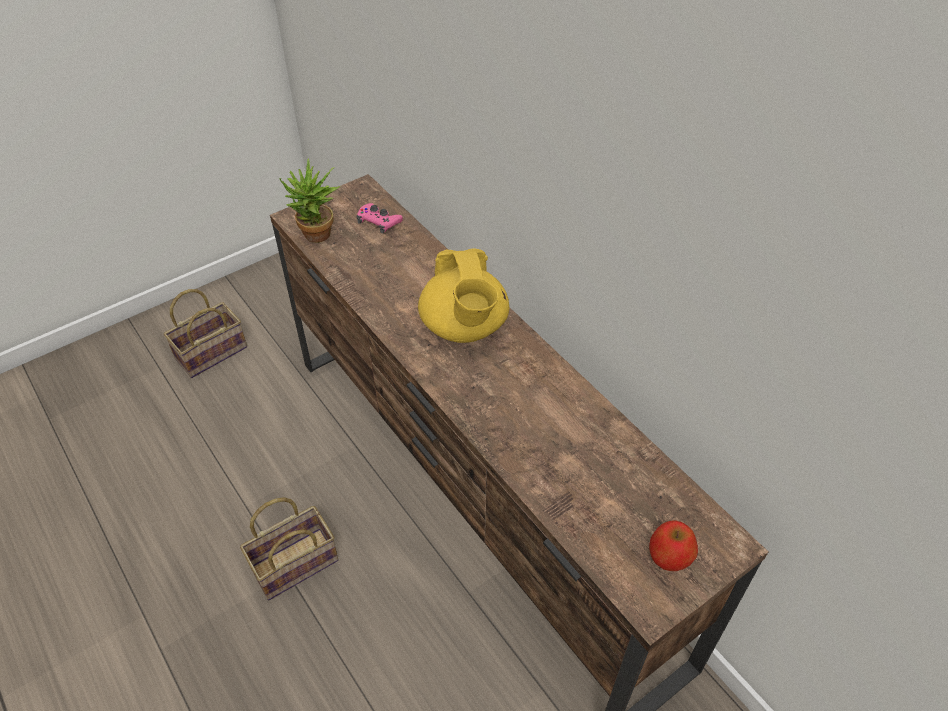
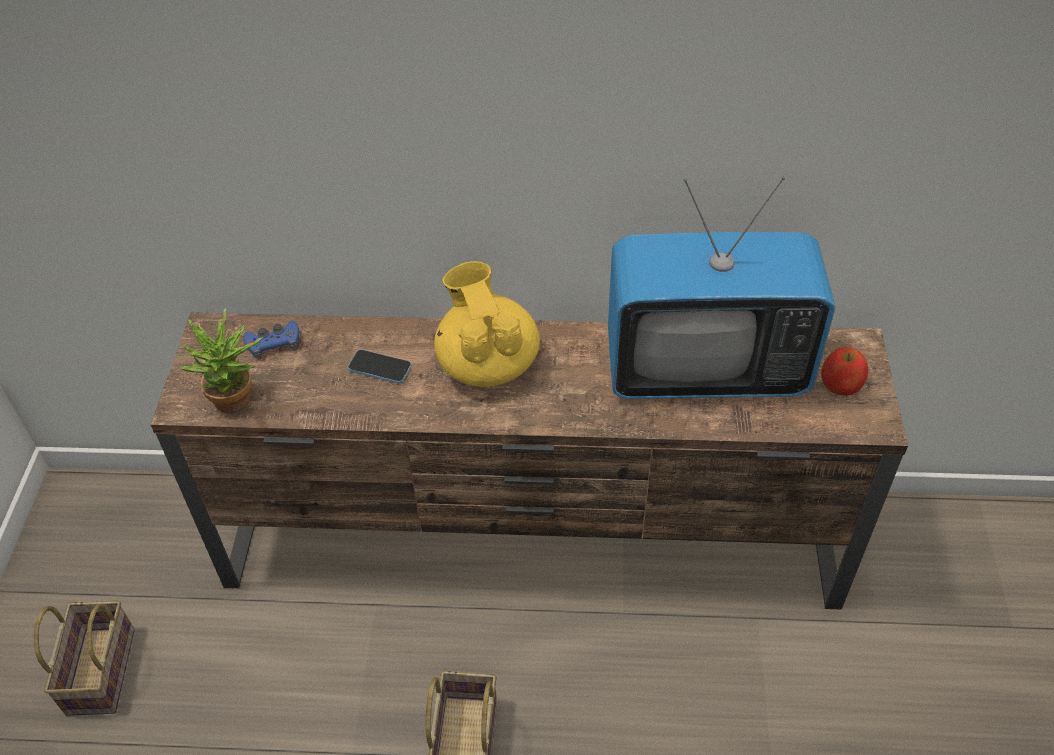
camera: 50 degrees left, 0 degrees up
pink game controller [357,203,403,234] -> blue game controller [243,321,299,360]
yellow teapot [418,249,509,343] -> yellow teapot turned 135 degrees counterclockwise [434,261,540,387]
none -> phone [348,350,412,384]
none -> television [608,177,835,399]

